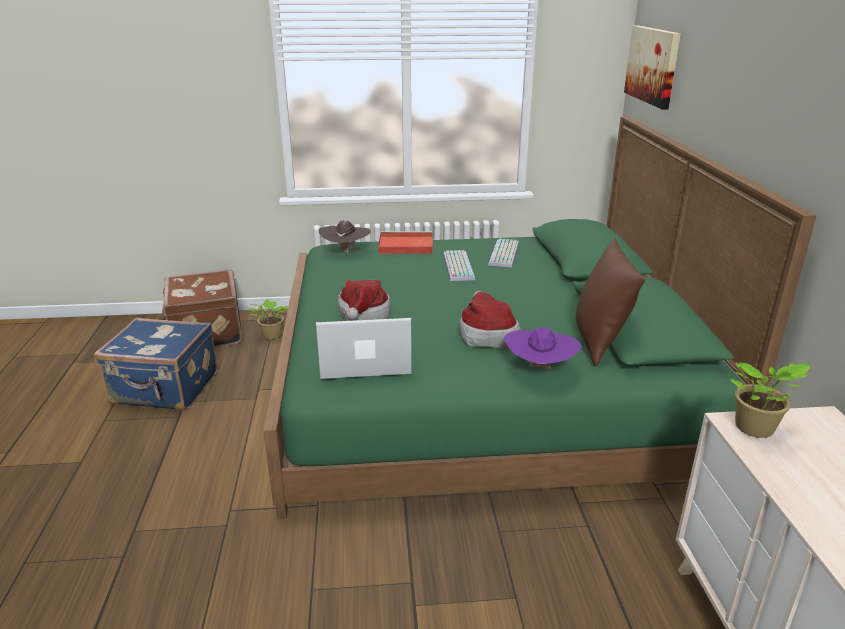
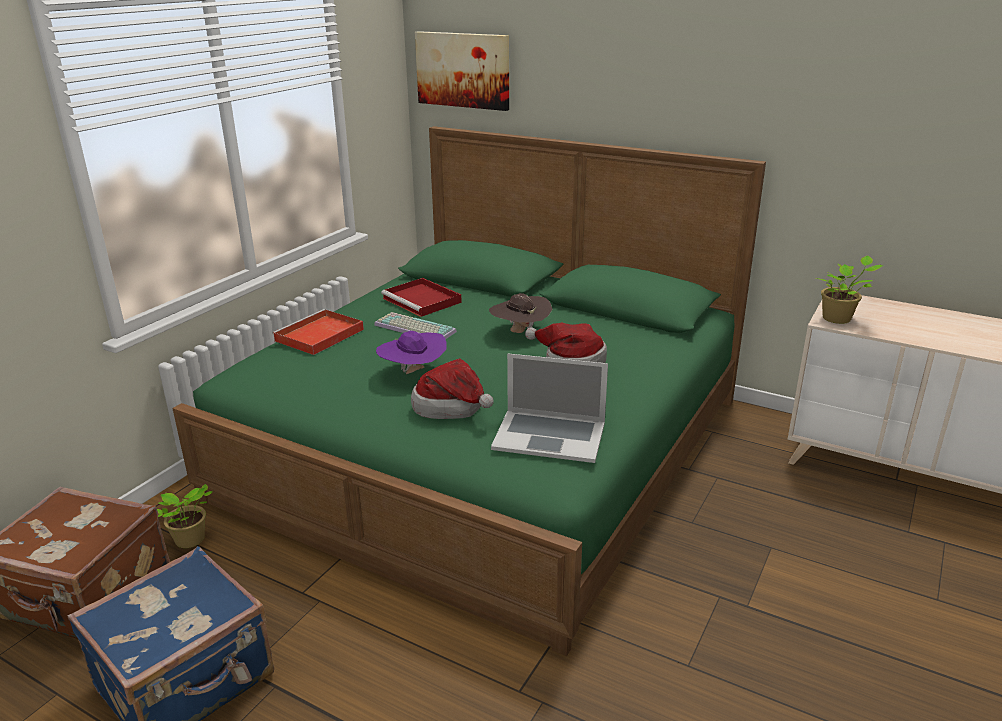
camera: 55 degrees left, 0 degrees up
laptop [316,318,412,379] -> laptop turned 105 degrees counterclockwise [491,353,608,463]
brown hat [319,220,371,255] -> brown hat moved to [489,293,553,333]
keyboard [488,238,519,267] -> red tray [381,278,462,317]
purple hat [504,327,582,369] -> purple hat moved to [376,331,447,374]
brown pillow [576,238,645,366] -> none

